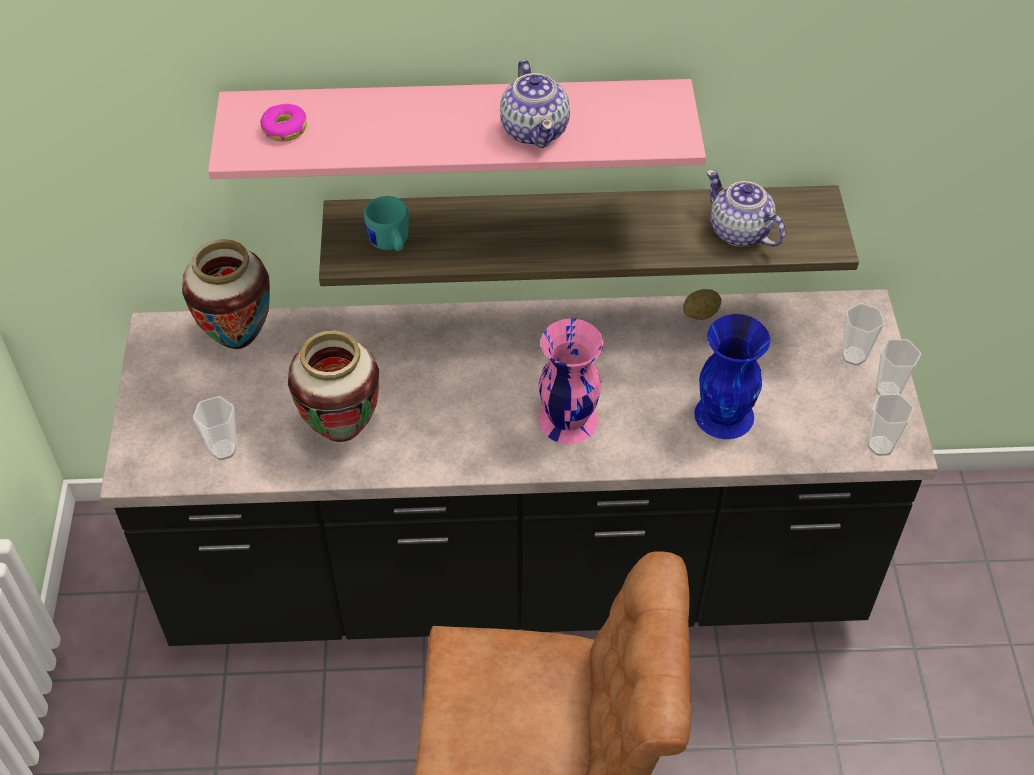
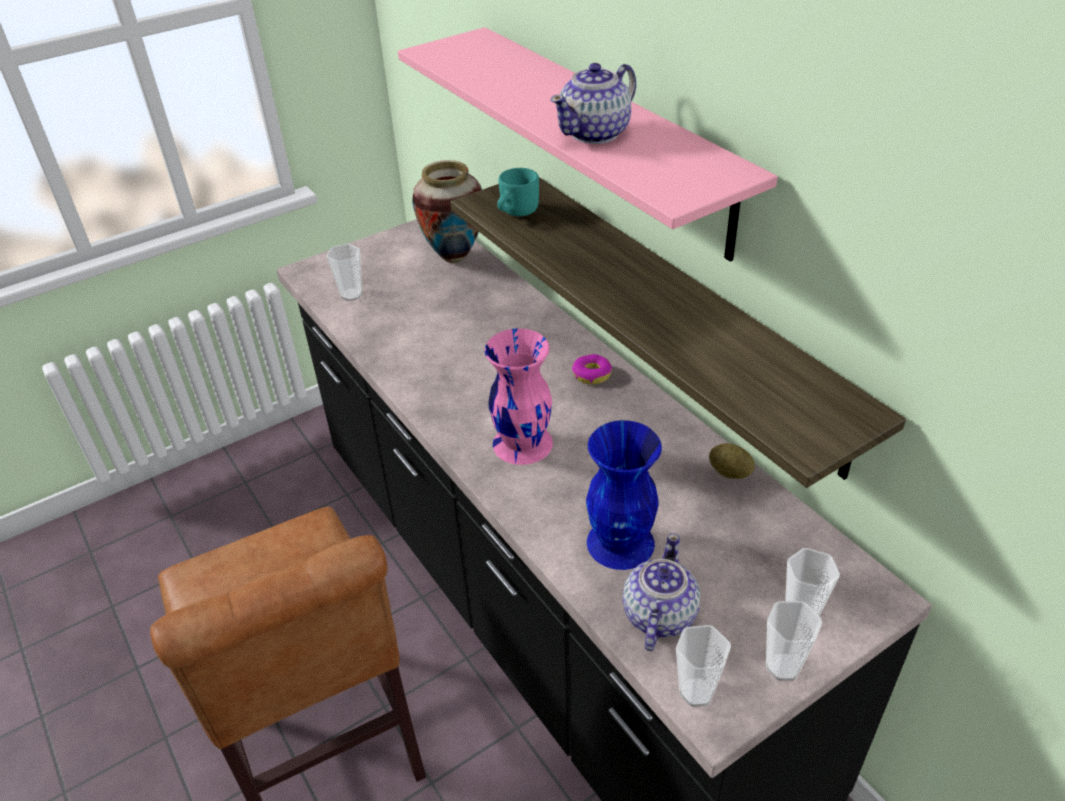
camera: 60 degrees right, 10 degrees down
donut [260,104,307,141] -> donut moved to [572,354,612,384]
vase [288,330,379,442] -> none
teapot [706,170,785,247] -> teapot moved to [623,533,700,651]

